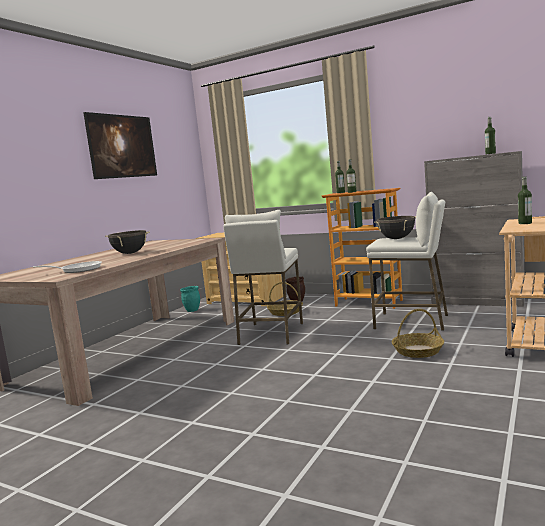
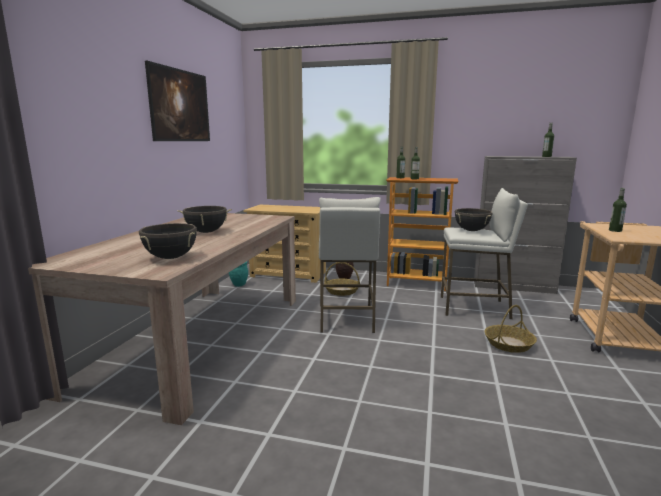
camera: 15 degrees left, 5 degrees up
frying pan [33,261,102,273] -> black cooking pot [139,223,197,259]

